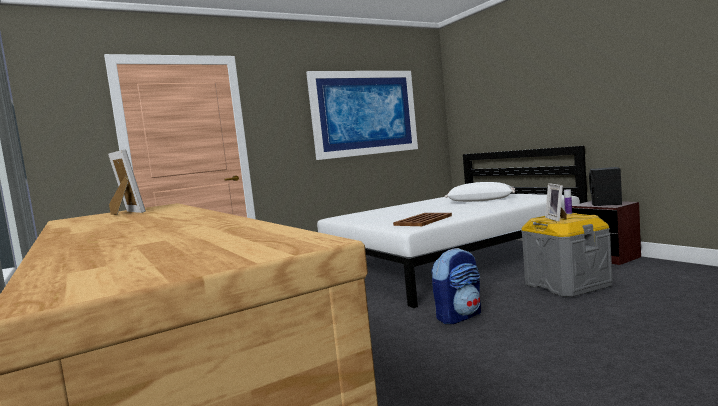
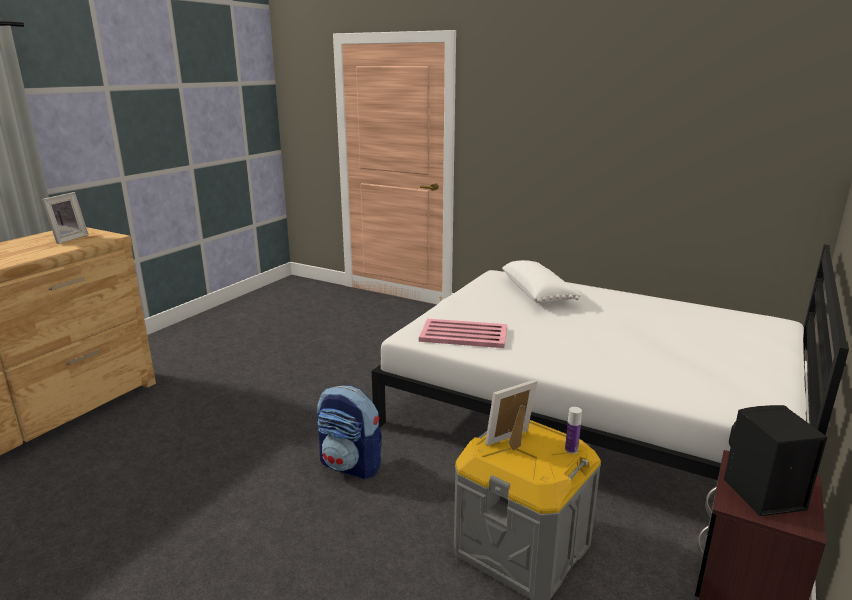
camera: 60 degrees right, 15 degrees up
picture [306,71,418,160] -> none
brown tray [393,213,452,226] -> pink tray [419,319,507,348]
white pillow [445,182,515,202] -> white pillow moved to [502,260,582,304]

